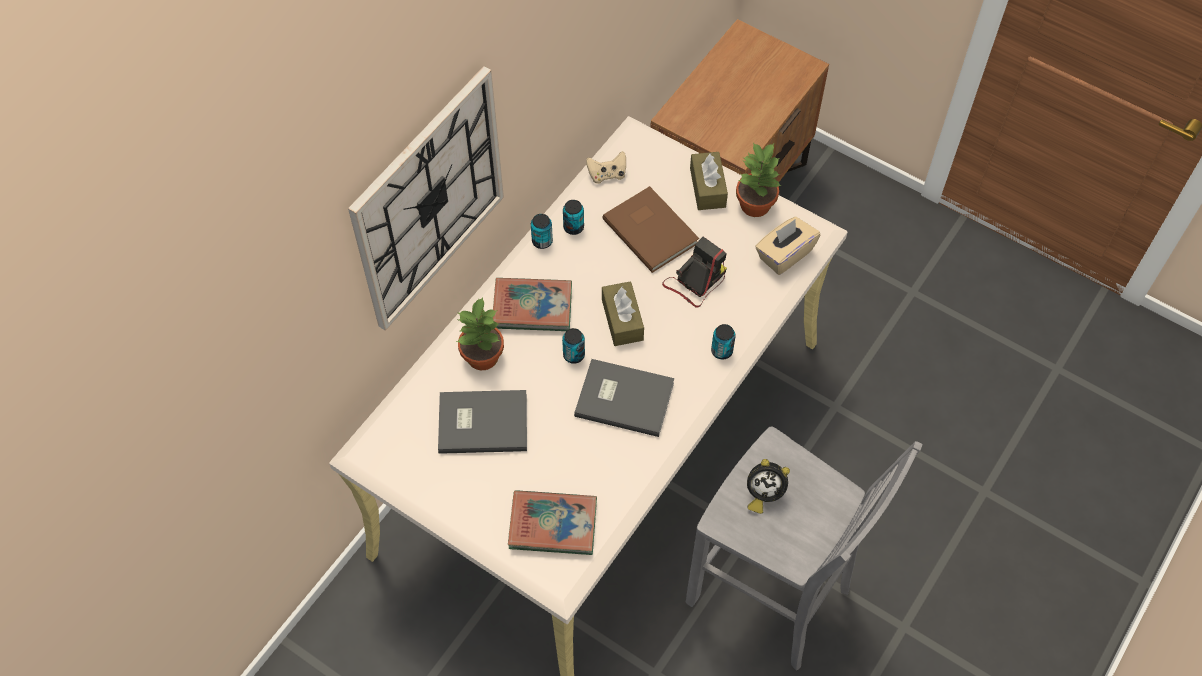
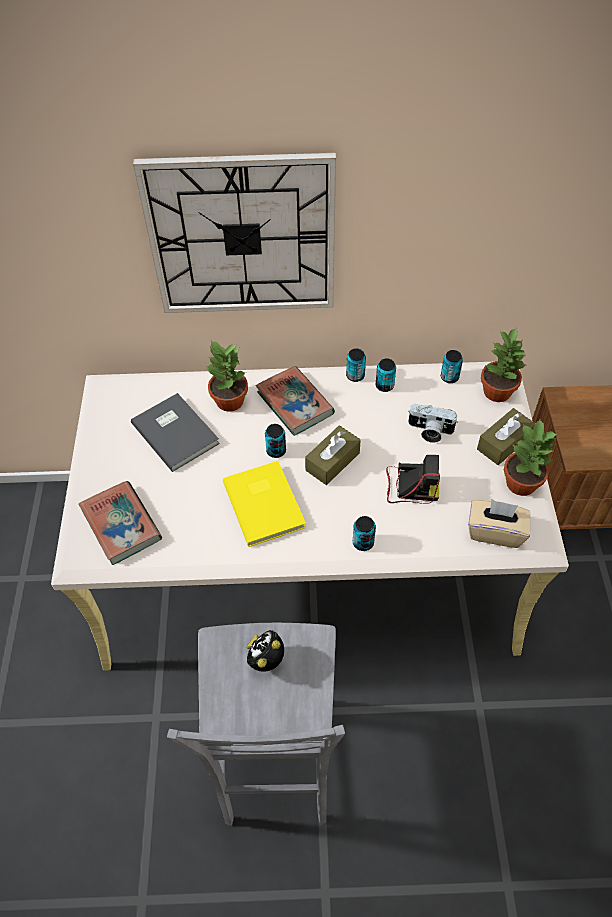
camera: 55 degrees right, 5 degrees down
grey book [574,359,674,437] -> yellow book [223,461,306,547]
beige game controller [586,151,626,184] -> can [441,350,463,383]
brown book [602,186,699,273] -> camera [408,404,458,443]
alarm clock [747,459,790,514] -> alarm clock turned 60 degrees clockwise [247,630,284,672]
none -> potted plant [481,328,527,402]

